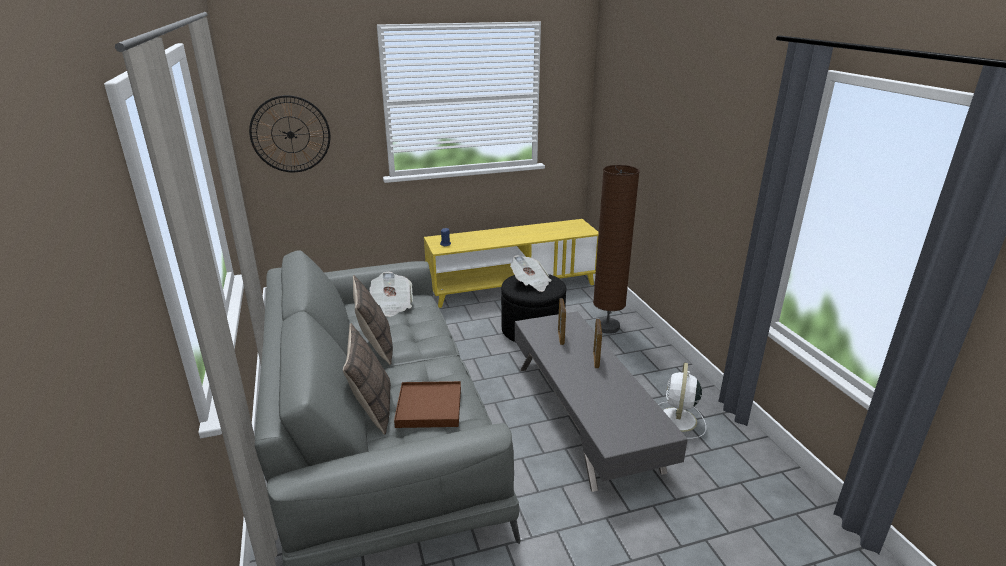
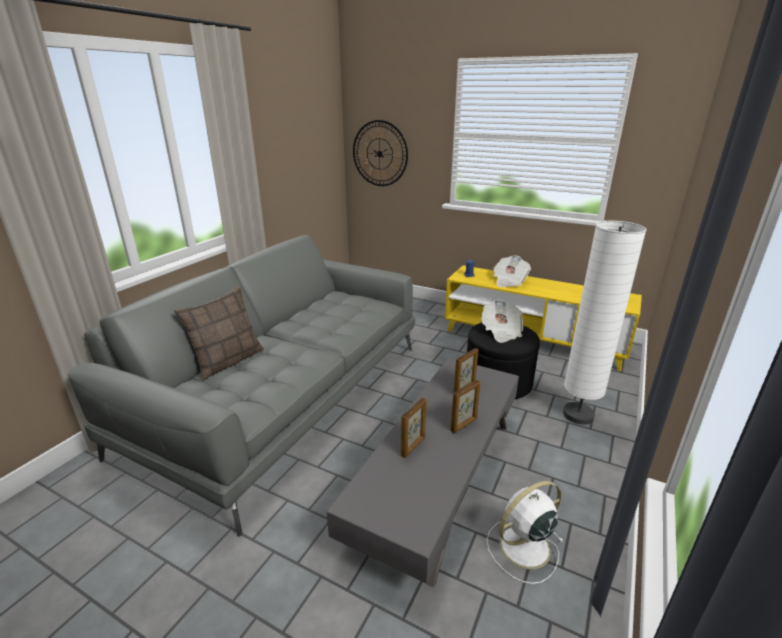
camera: 45 degrees right, 0 degrees up
pillow [353,275,393,365] -> none
newspaper [369,272,413,317] -> newspaper moved to [493,255,531,287]
brown tray [394,381,461,428] -> none
brown floor lamp [593,165,640,334] -> white floor lamp [563,221,646,425]
none -> picture frame [401,397,426,458]

